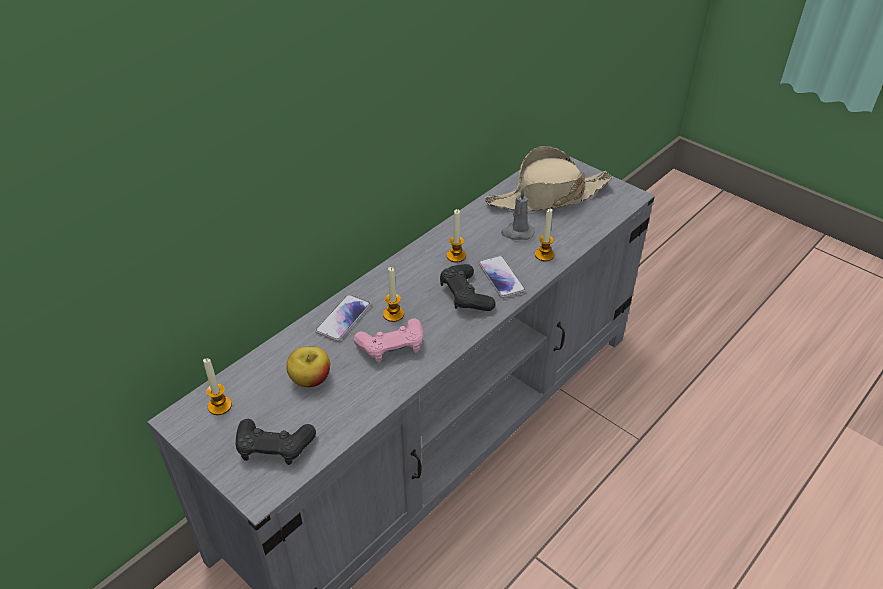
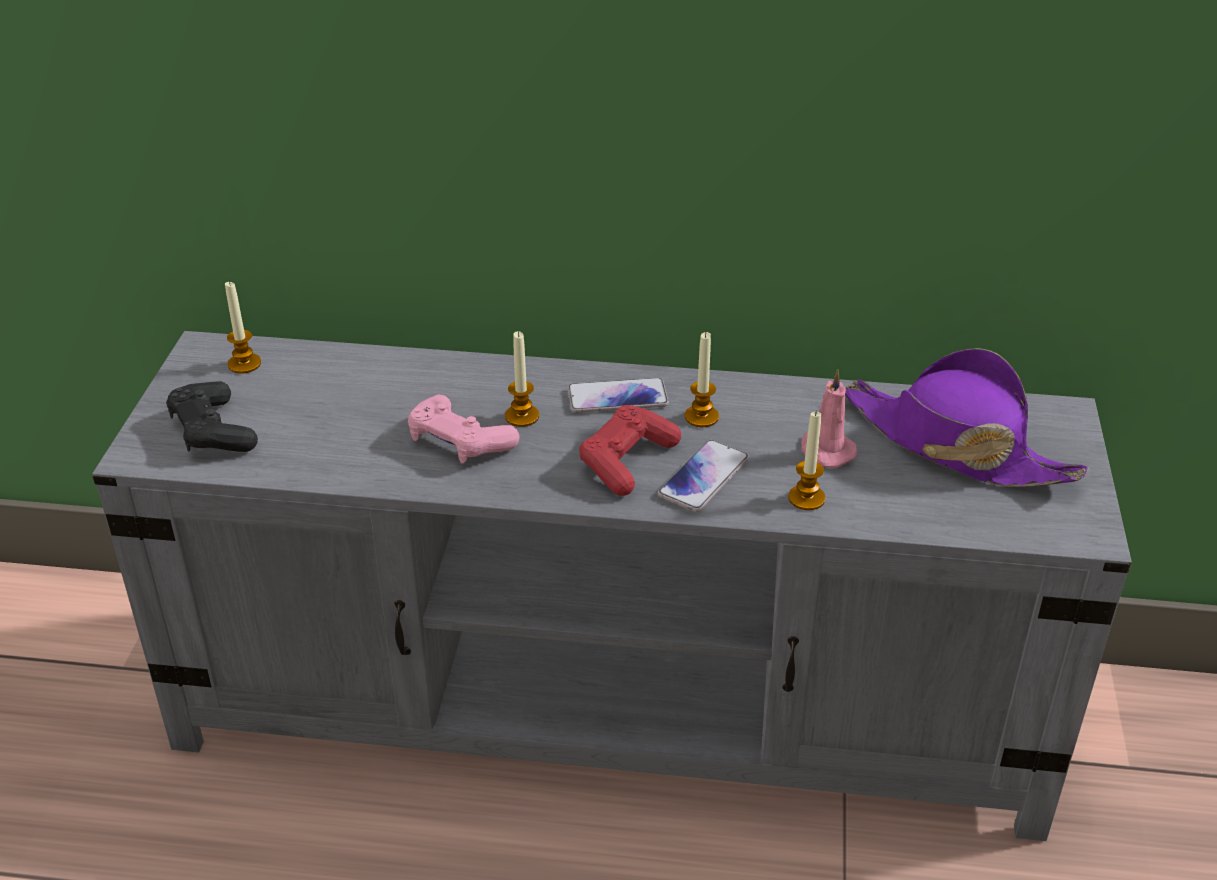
camera: 55 degrees right, 5 degrees down
apple [286,346,330,387] -> none
phone [315,294,371,341] -> phone moved to [568,378,669,413]
black game controller [440,264,496,311] -> red game controller [579,405,681,496]
beige hat [485,146,612,212] -> purple hat [845,348,1089,487]
grey candle [501,188,535,240] -> pink candle [801,369,857,468]

